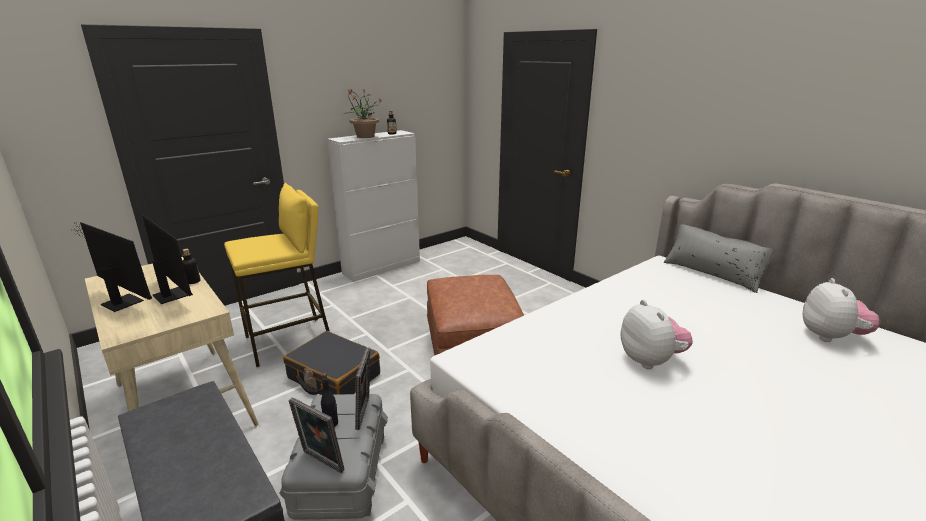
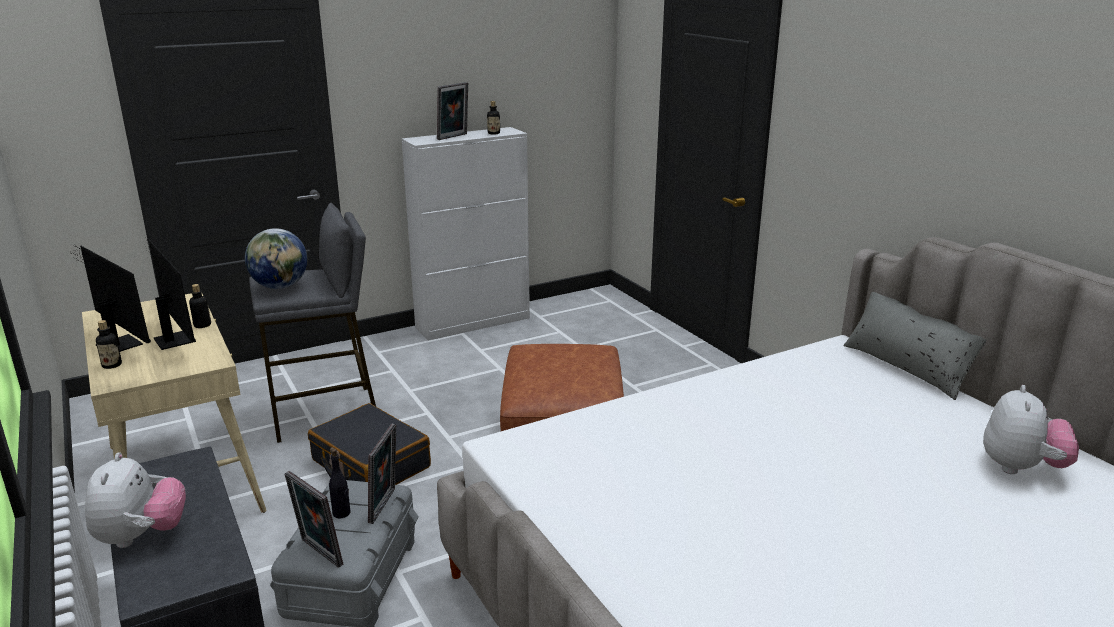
camera: 10 degrees right, 0 degrees up
yellow stool [224,183,330,367] -> grey stool [249,203,376,443]
potted plant [344,89,381,138] -> picture frame [437,82,468,140]
plush toy [620,300,693,369] -> plush toy moved to [85,452,186,548]
none -> bottle [96,320,122,369]
none -> globe [245,228,308,289]

